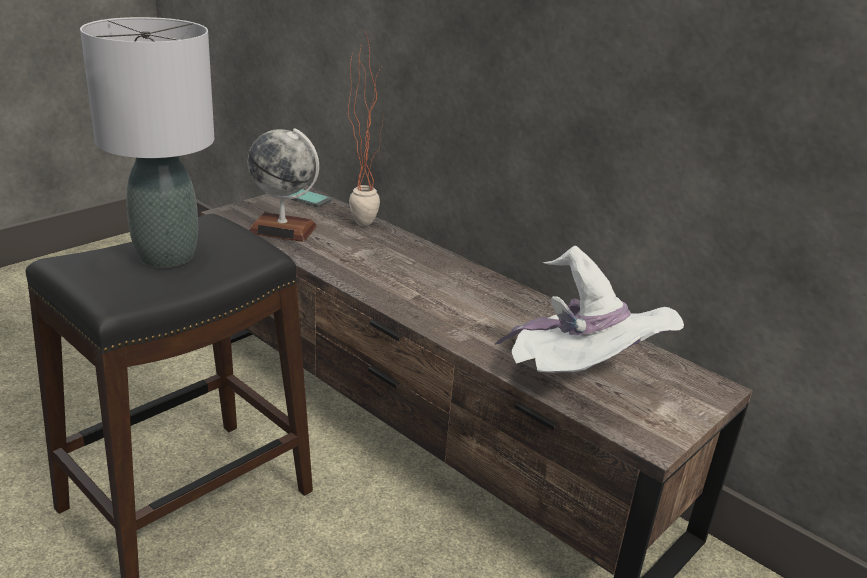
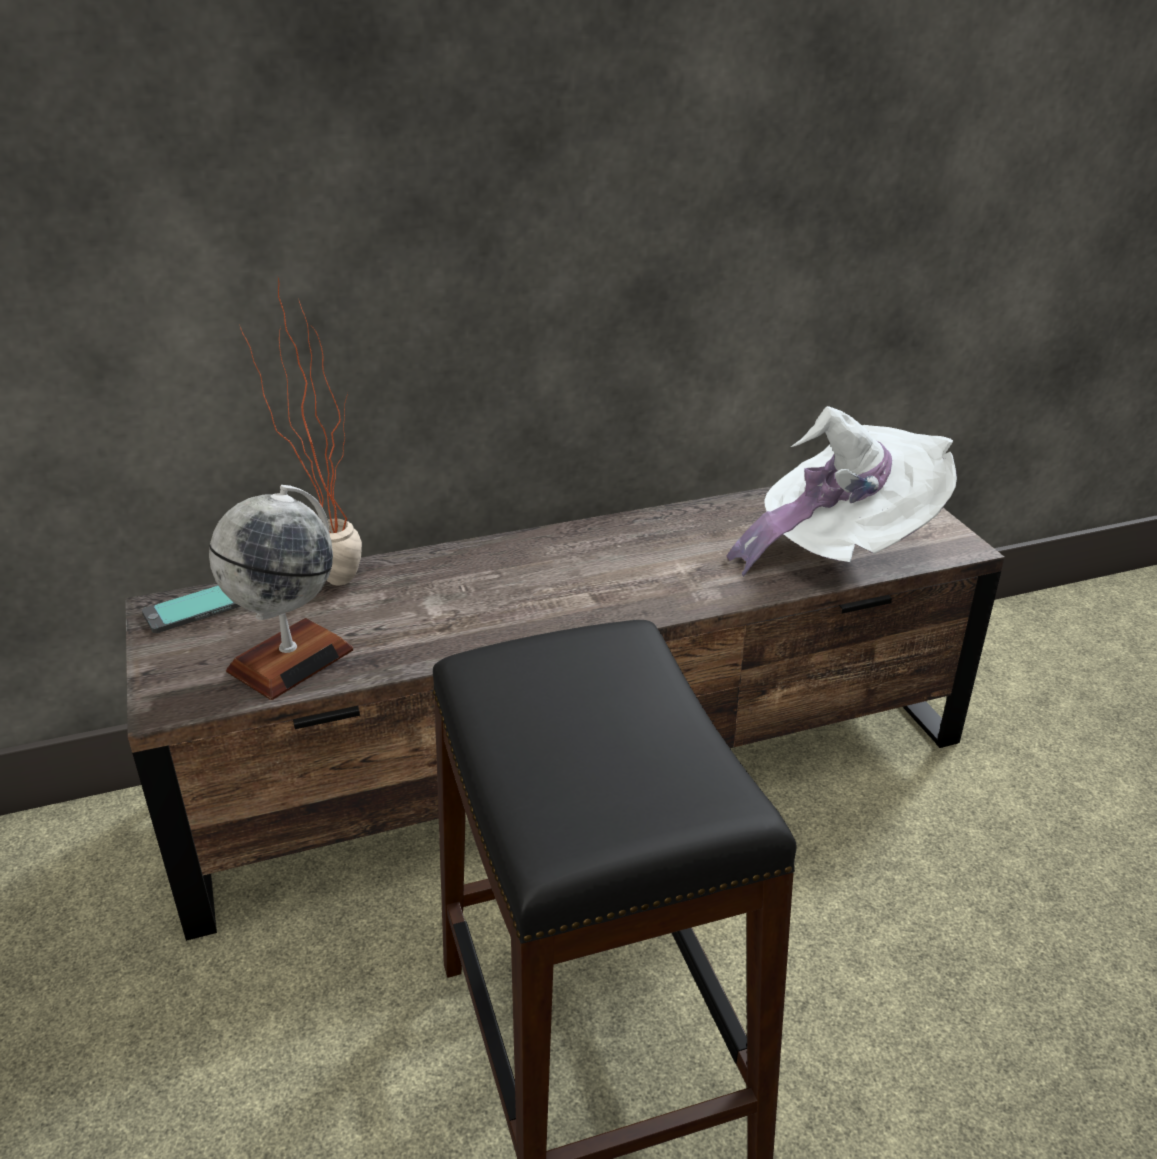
camera: 60 degrees left, 5 degrees up
grey table lamp [80,17,214,268] -> none

